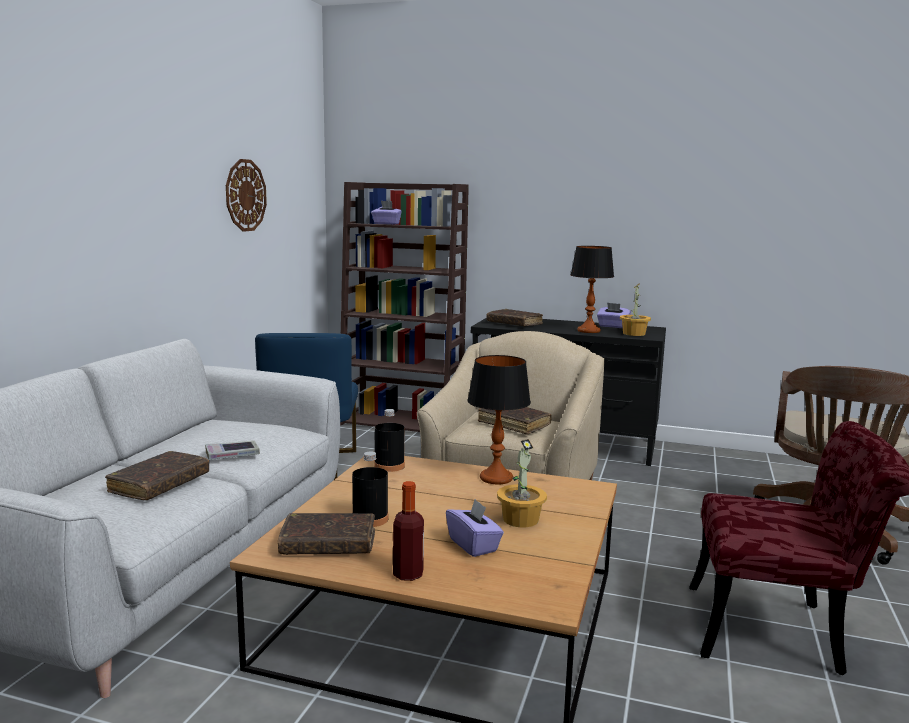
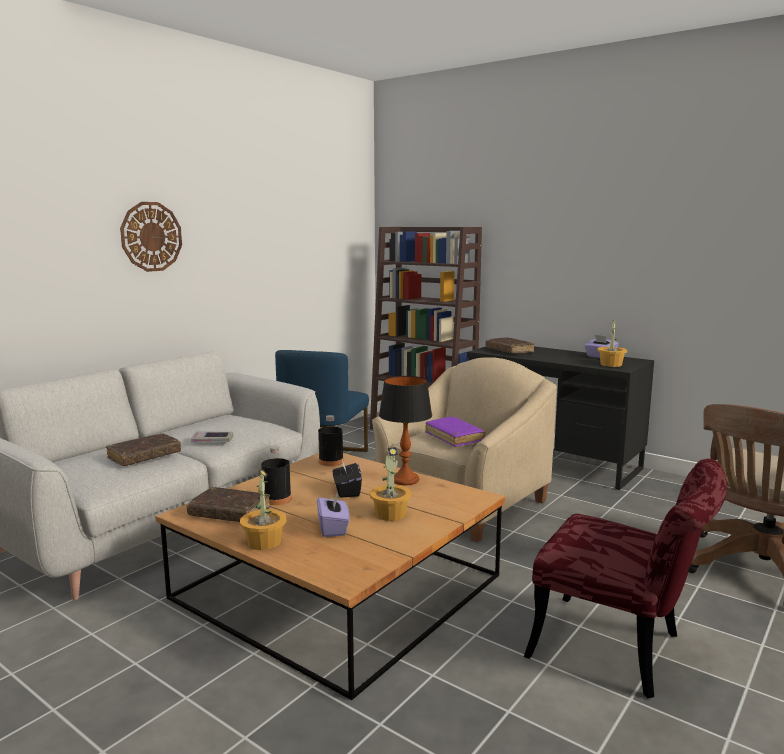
camera: 20 degrees right, 0 degrees up
wall clock [226,159,267,232] -> wall clock moved to [120,202,182,272]
purple tissue box [371,201,402,225] -> none
bottle [393,481,424,581] -> potted plant [240,468,286,550]
brown book [478,407,552,435] -> purple book [425,417,485,447]
table lamp [571,246,614,333] -> none
none -> black tissue box [333,459,362,498]

